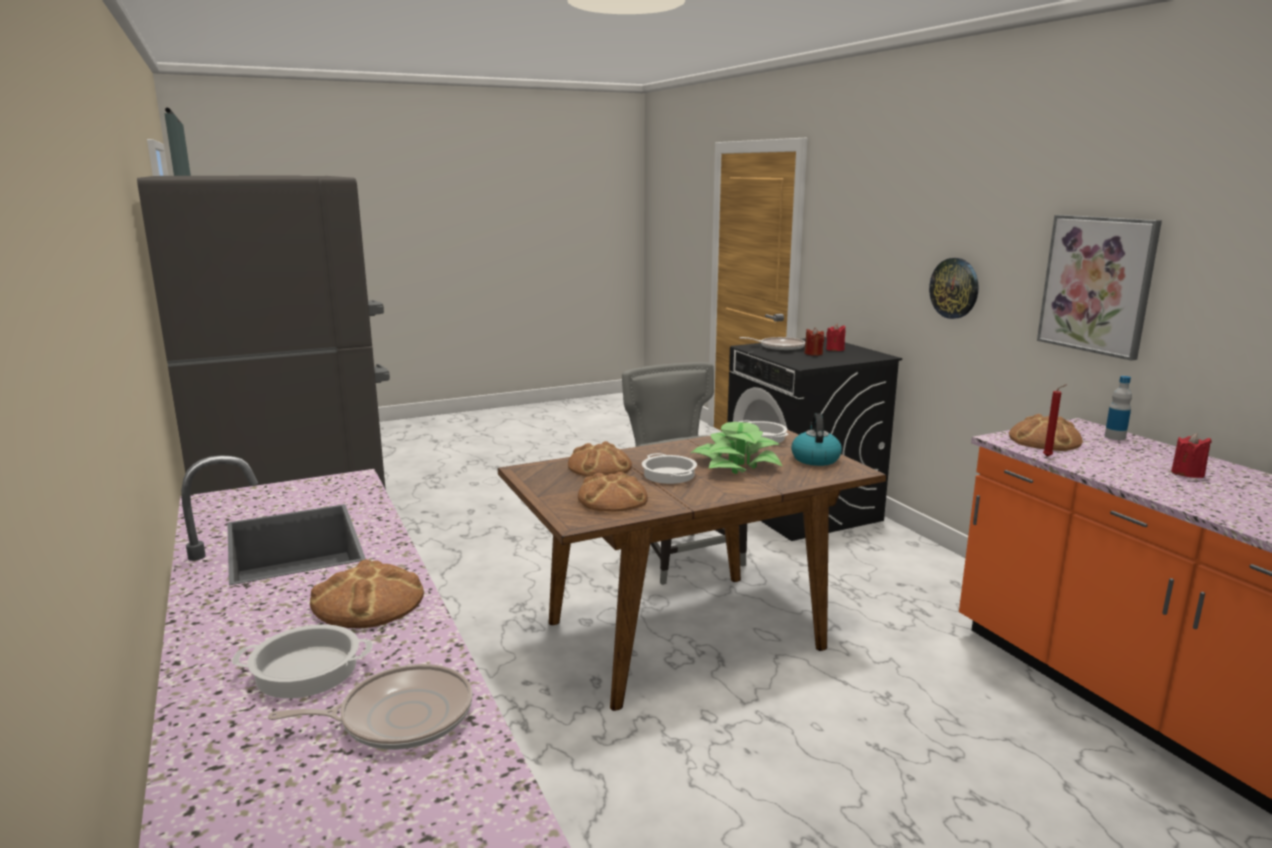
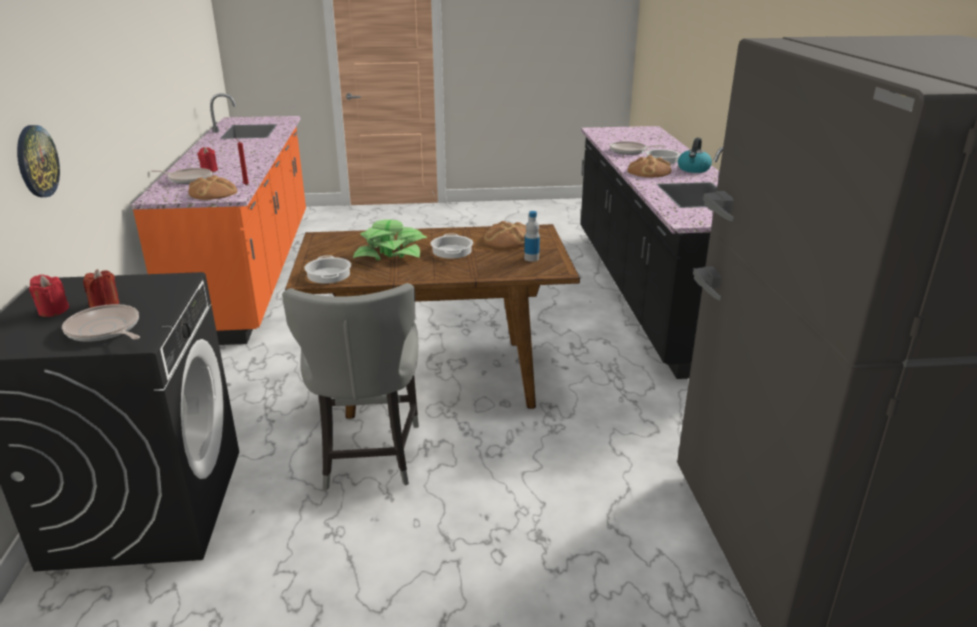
camera: 160 degrees left, 10 degrees up
bread [568,441,632,477] -> none
kettle [791,413,842,466] -> kettle moved to [678,138,712,173]
picture [1037,215,1162,361] -> none
bottle [1105,376,1132,440] -> bottle moved to [524,211,540,262]
none -> frying pan [151,168,212,184]

